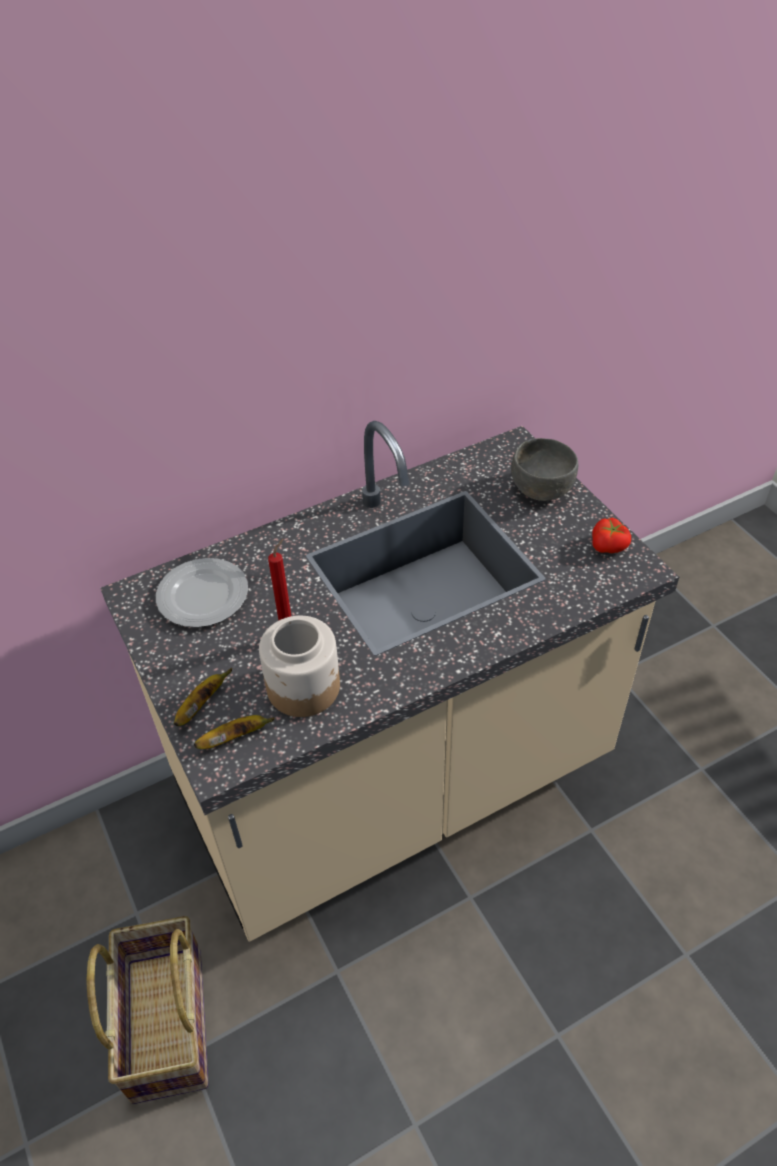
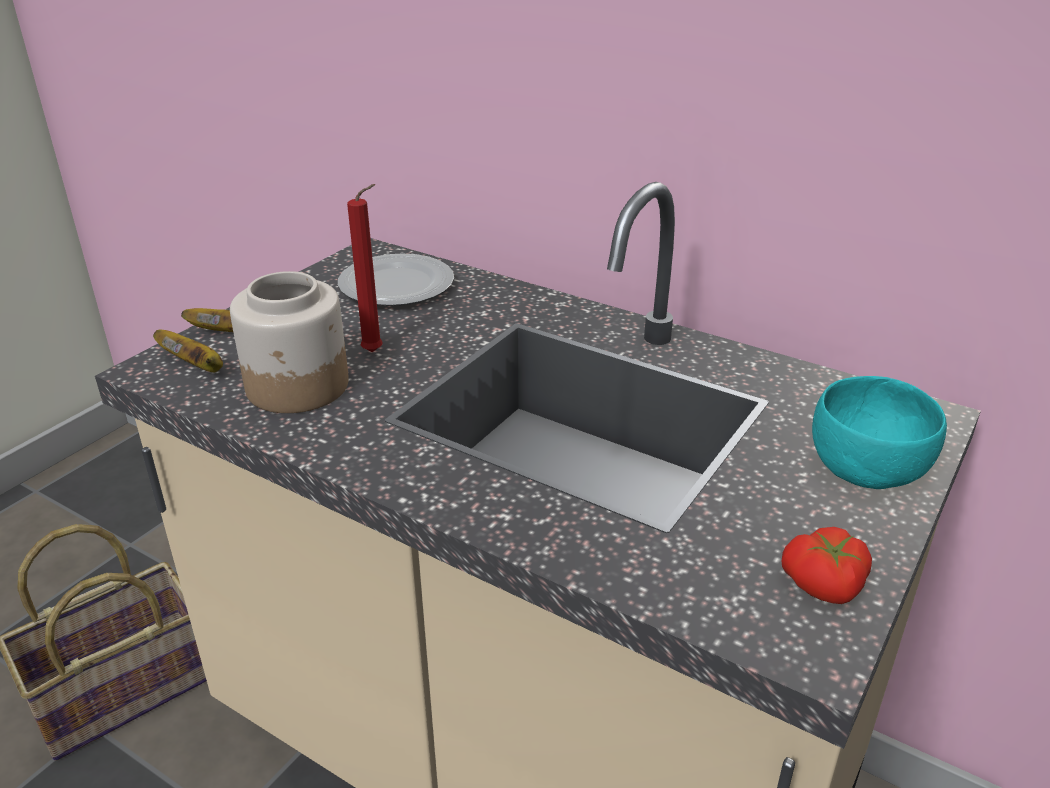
camera: 60 degrees right, 15 degrees down
grey bowl [511,438,578,501] -> turquoise bowl [812,376,947,489]

